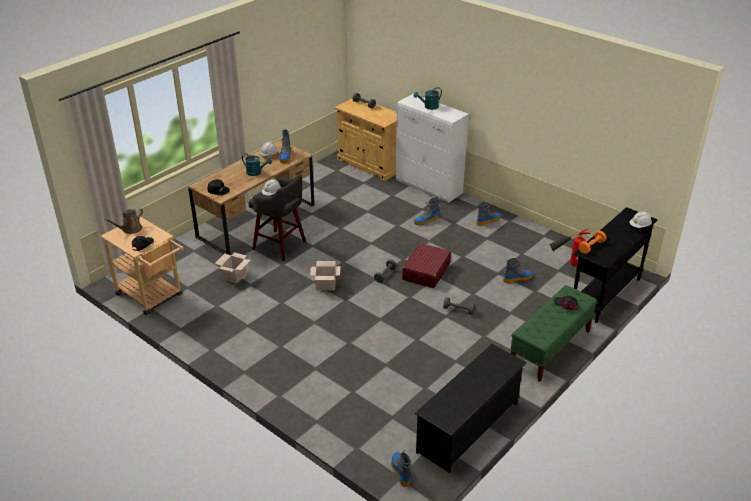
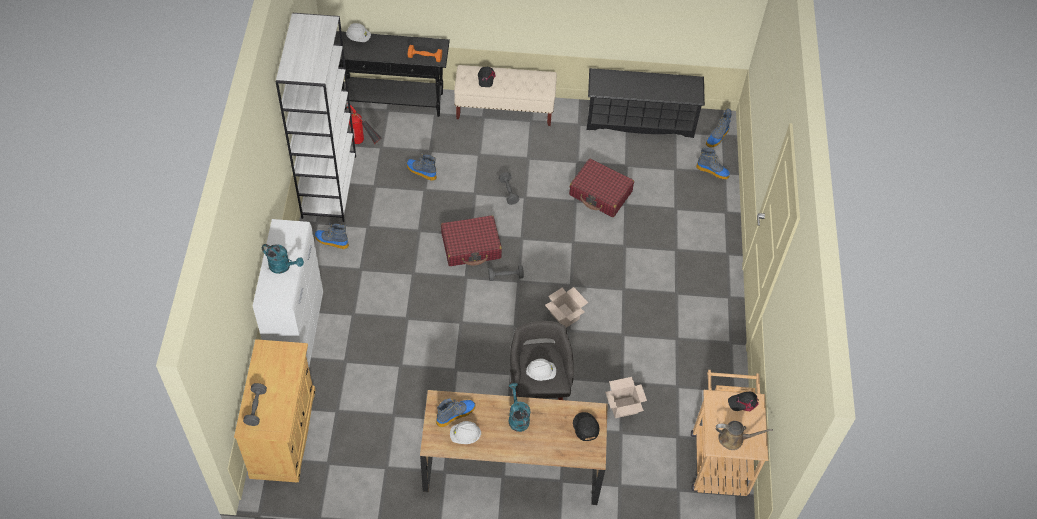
camera: 130 degrees left, 20 degrees up
boot [414,197,439,225] -> boot moved to [696,147,730,179]
green bench [510,285,597,382] -> beige bench [454,65,557,126]
none -> white bookcase [276,13,356,222]
none -> red suitcase [569,158,634,217]

